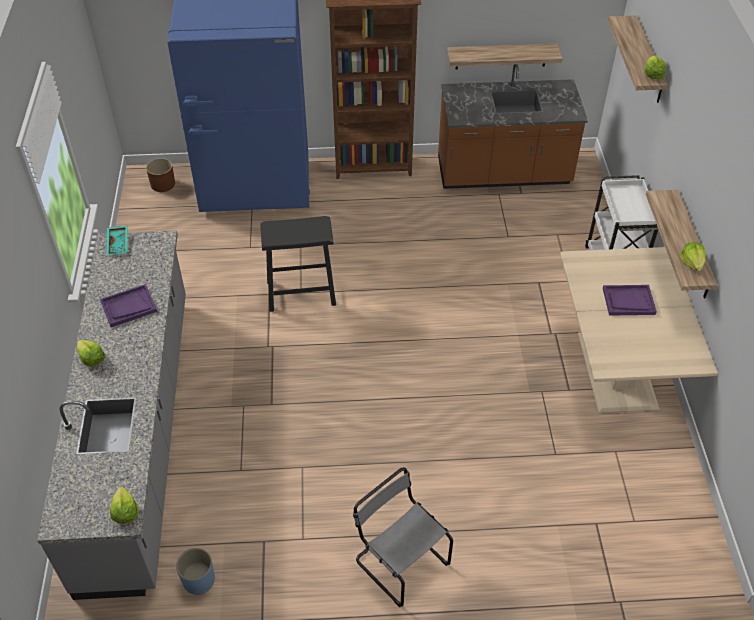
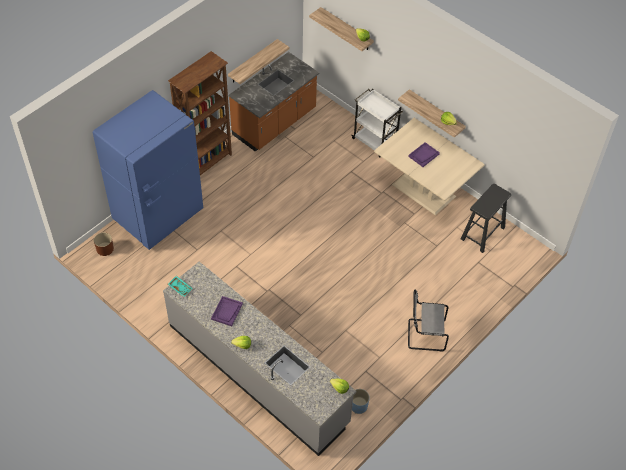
camera: 45 degrees left, 5 degrees up
black stool [260,216,336,312] -> black stool moved to [461,184,511,253]

